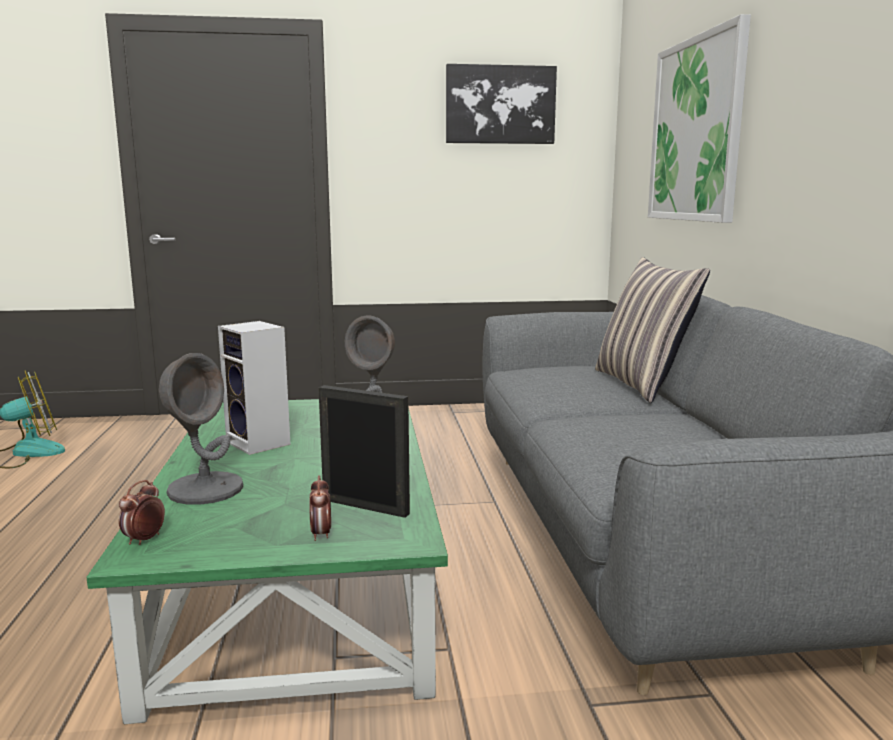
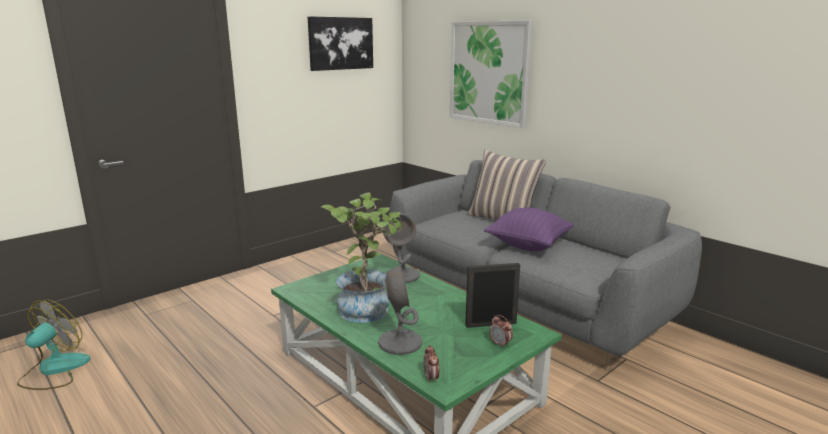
camera: 35 degrees left, 5 degrees up
speaker [218,321,291,455] -> potted plant [321,193,402,323]
none -> purple pillow [484,208,574,251]

